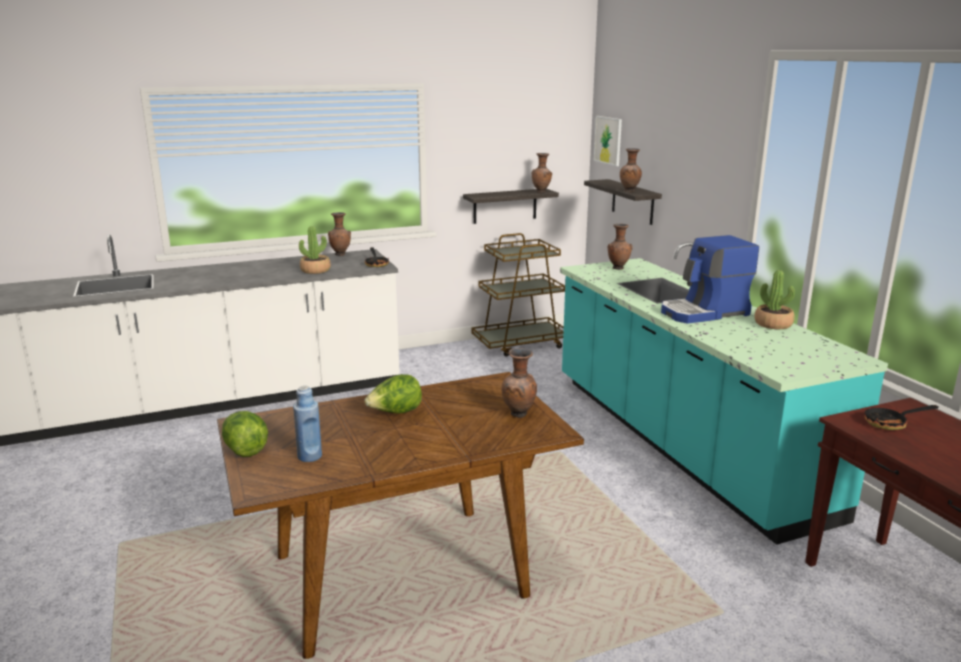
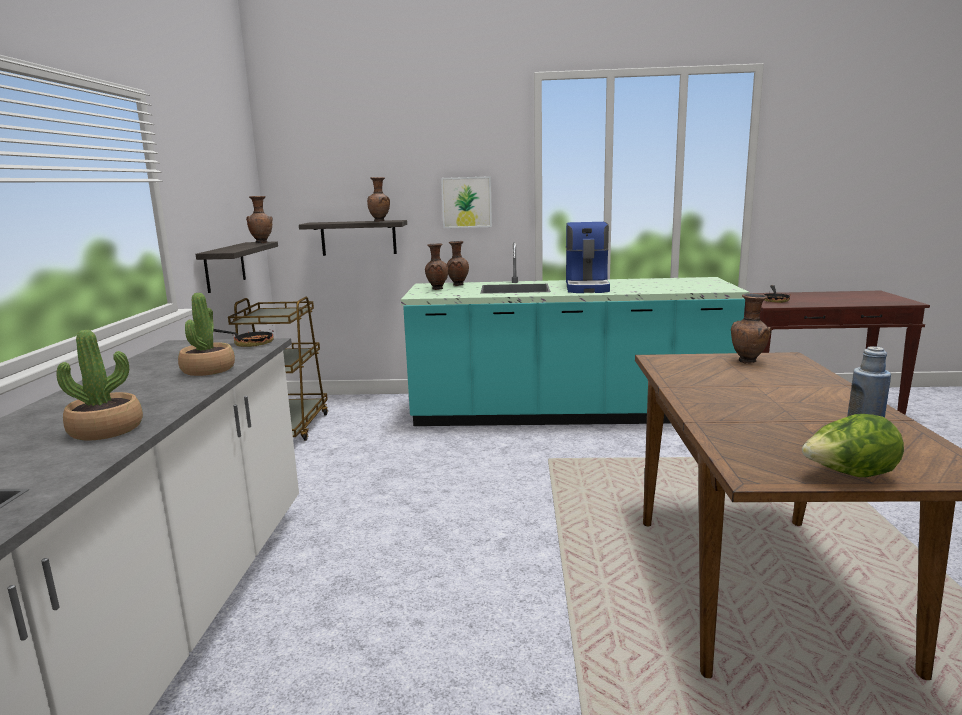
camera: 65 degrees left, 5 degrees down
brown vase [328,212,351,256] -> brown vase moved to [447,241,469,286]
lettuce [365,374,422,414] -> none
picture [594,116,622,166] -> picture moved to [441,176,492,228]
potted plant [754,270,795,329] -> potted plant moved to [57,330,143,440]

